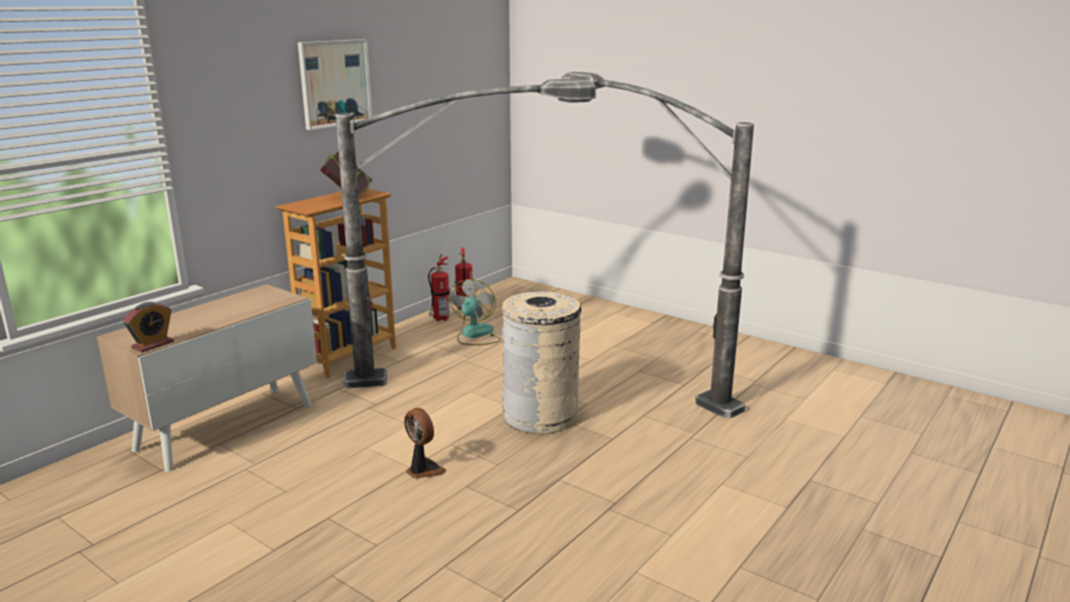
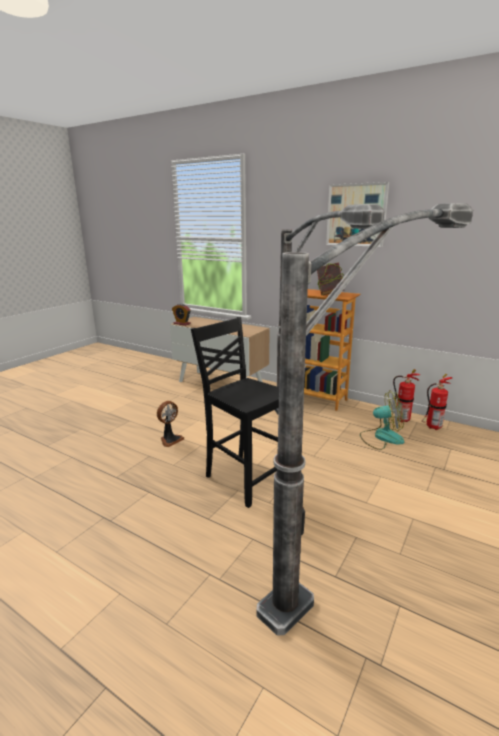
camera: 85 degrees right, 0 degrees up
beige trash can [501,291,581,434] -> black chair [191,317,279,508]

